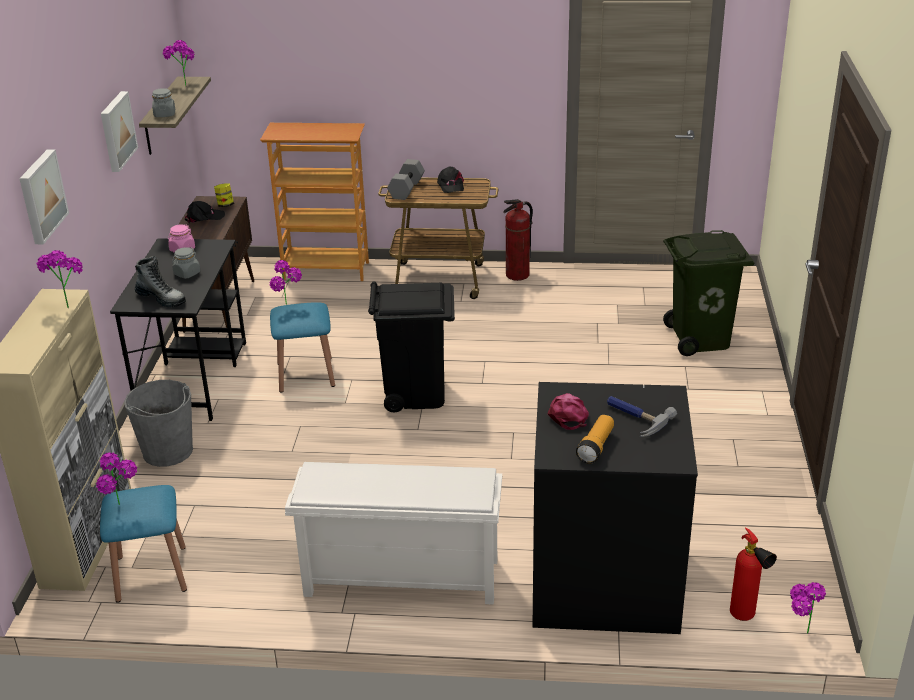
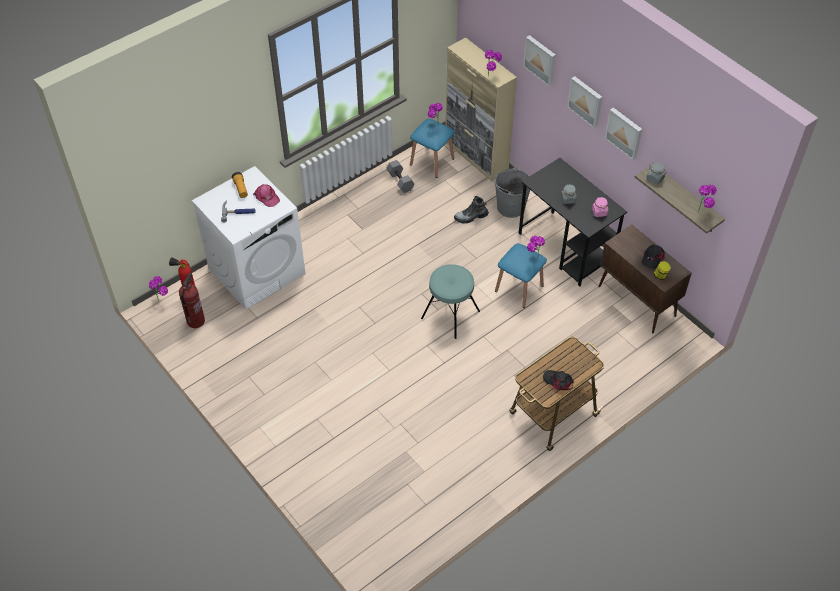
camera: 135 degrees right, 20 degrees up
boot [135,256,186,308] -> boot moved to [454,196,489,224]
bookcase [260,123,369,281] -> none
white shoe rack [285,462,502,605] -> none
black trash can [368,281,455,413] -> turquoise stool [421,264,480,339]
grey dumbbell [387,159,425,200] -> grey dumbbell moved to [386,160,414,193]
fire extinguisher [503,199,533,281] -> fire extinguisher moved to [179,273,205,328]
black washing machine [532,382,698,634] -> white washing machine [192,166,305,310]
green trash can [663,230,754,356] -> none
none -> picture [567,76,602,128]

